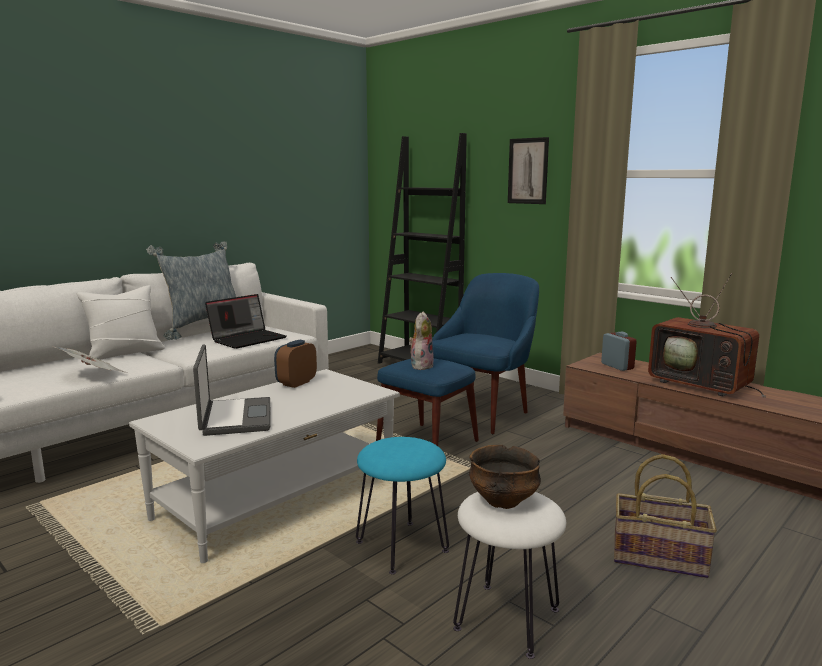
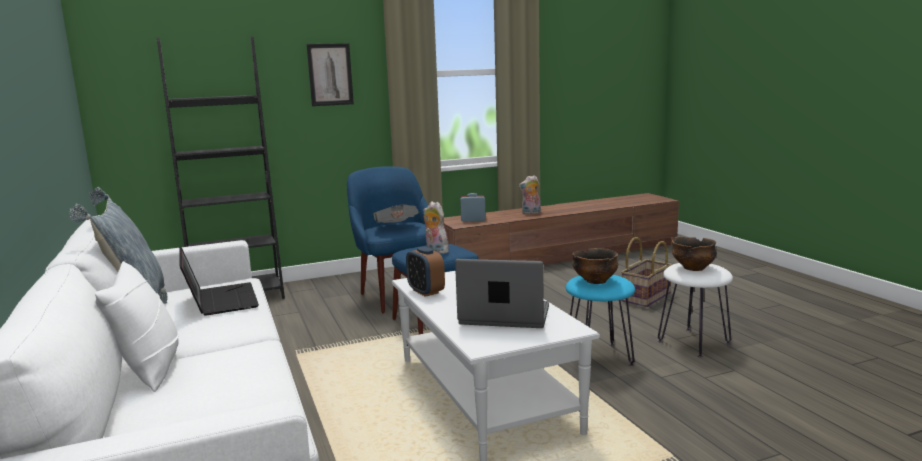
camera: 65 degrees left, 0 degrees up
newspaper [54,347,125,372] -> newspaper moved to [373,204,419,223]
television [648,273,766,398] -> plush toy [519,175,541,214]
none -> bowl [572,248,618,284]

